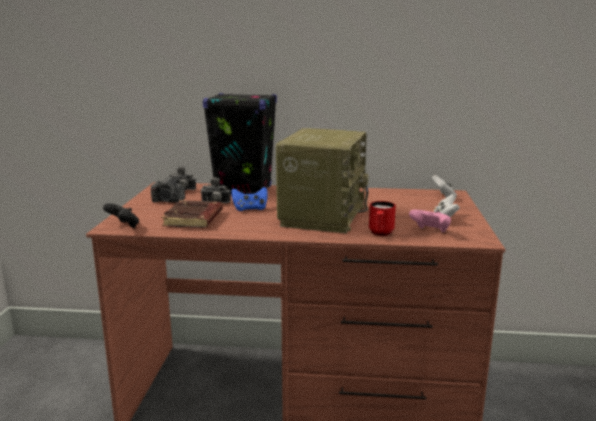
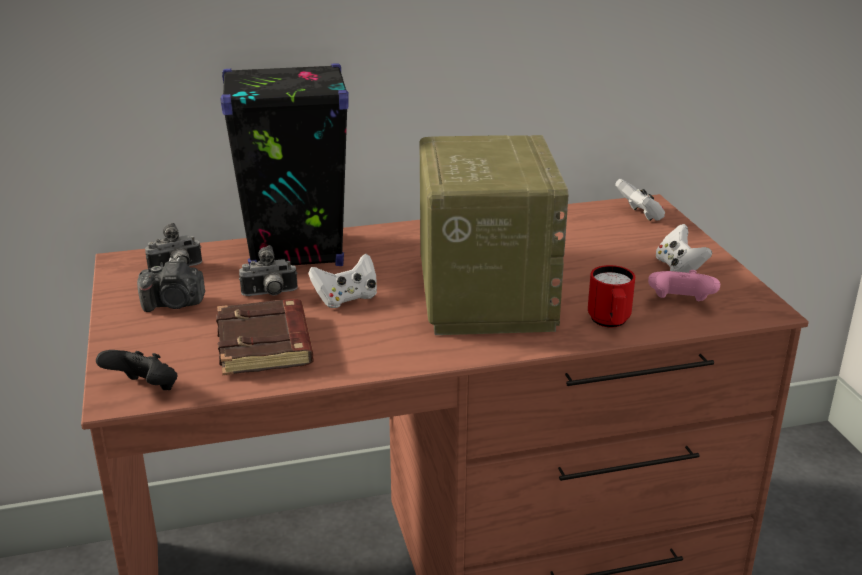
camera: 20 degrees left, 10 degrees up
blue game controller [231,187,268,211] -> white game controller [308,253,377,308]

